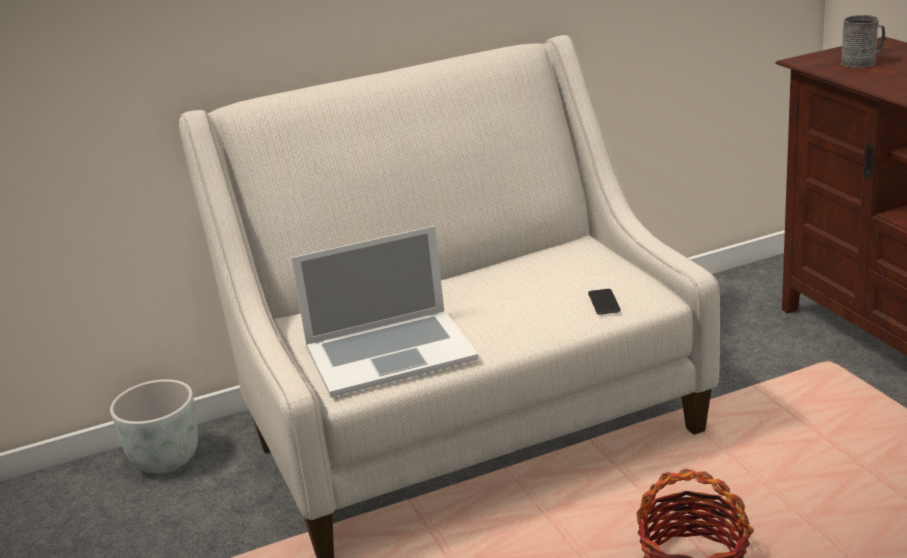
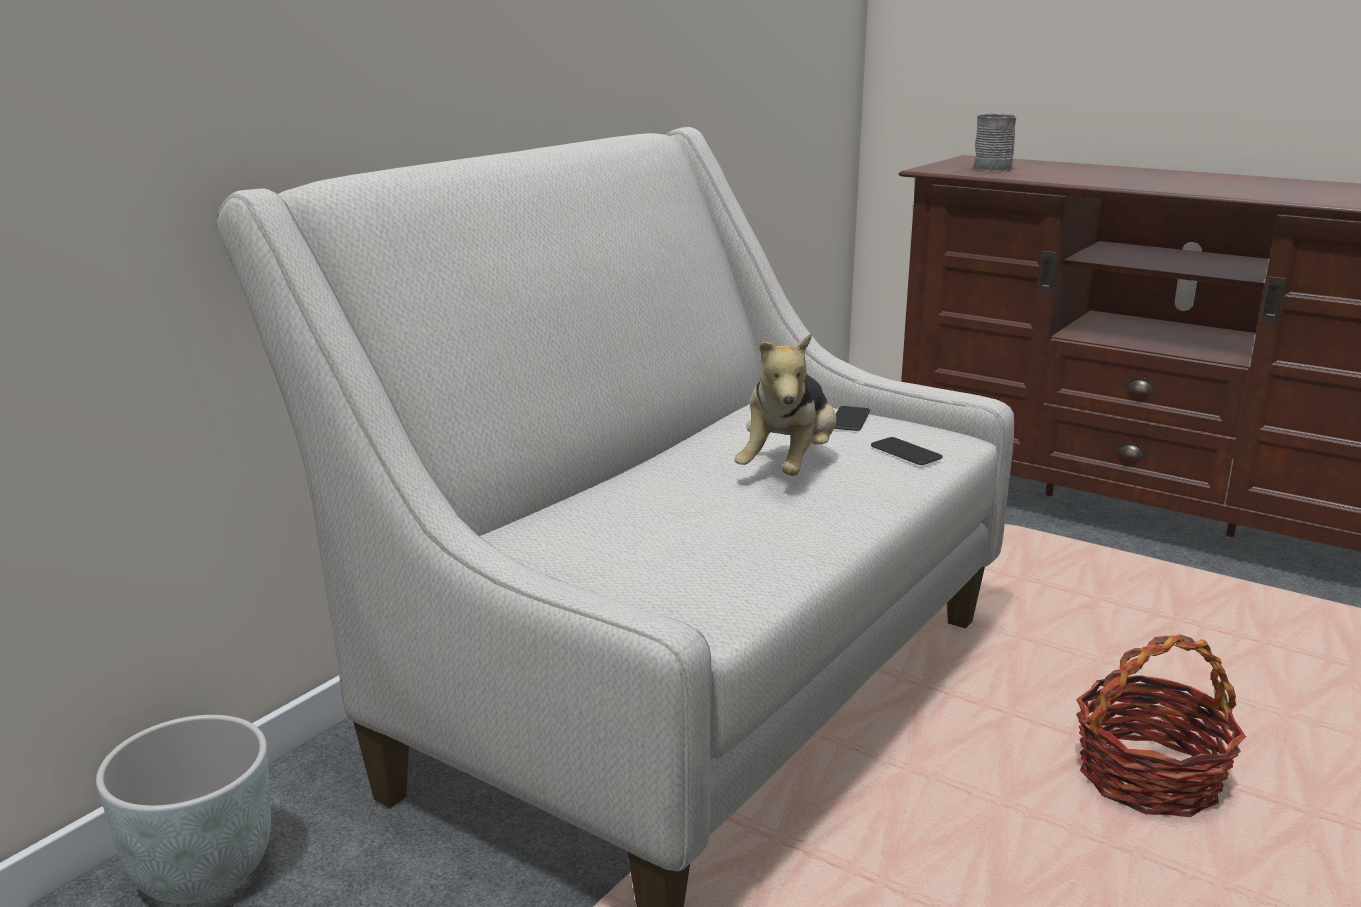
camera: 35 degrees left, 5 degrees down
laptop [291,226,479,397] -> none
none -> plush toy [735,333,836,476]
none -> phone [834,406,870,431]

